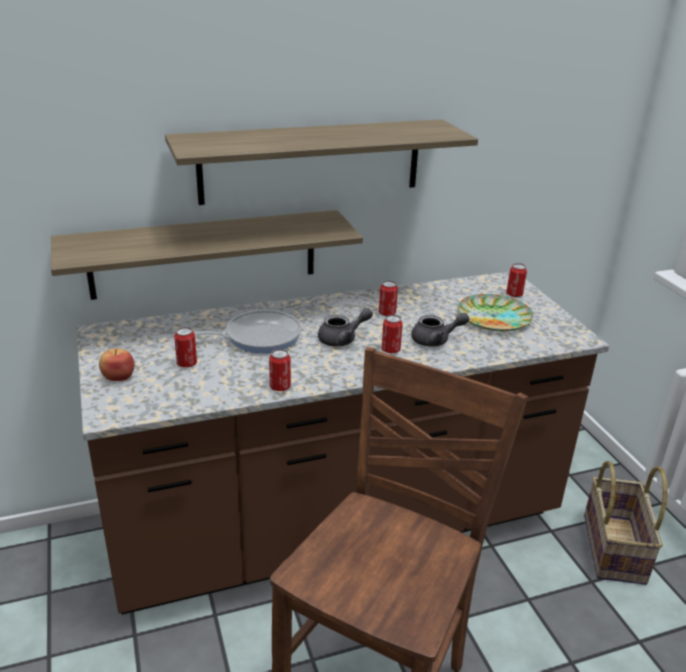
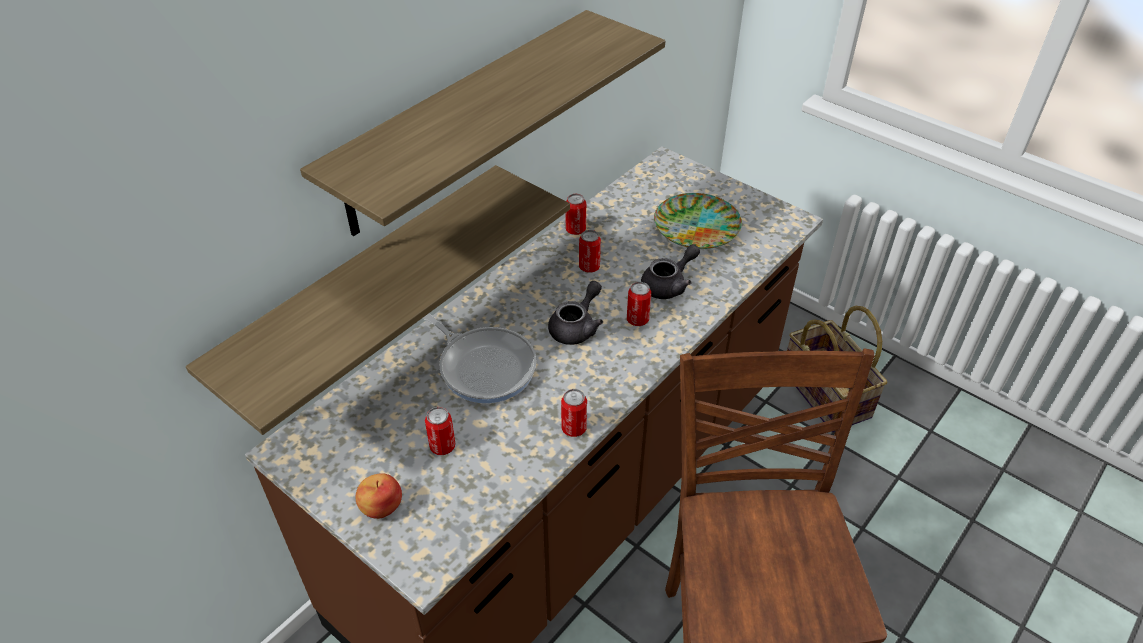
camera: 30 degrees left, 15 degrees up
frying pan [194,310,301,353] -> frying pan turned 90 degrees clockwise [423,313,537,403]
can [507,263,527,297] -> can moved to [566,194,586,235]

